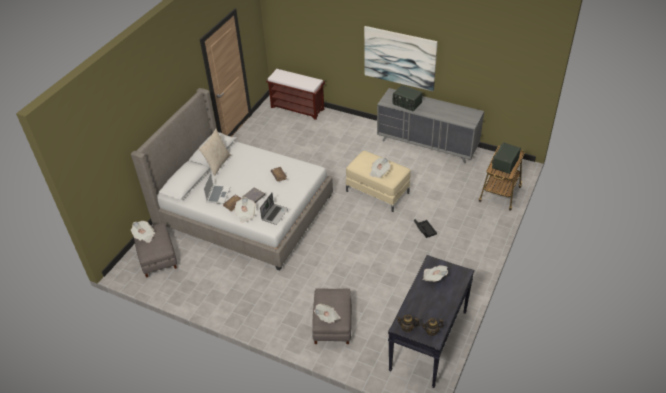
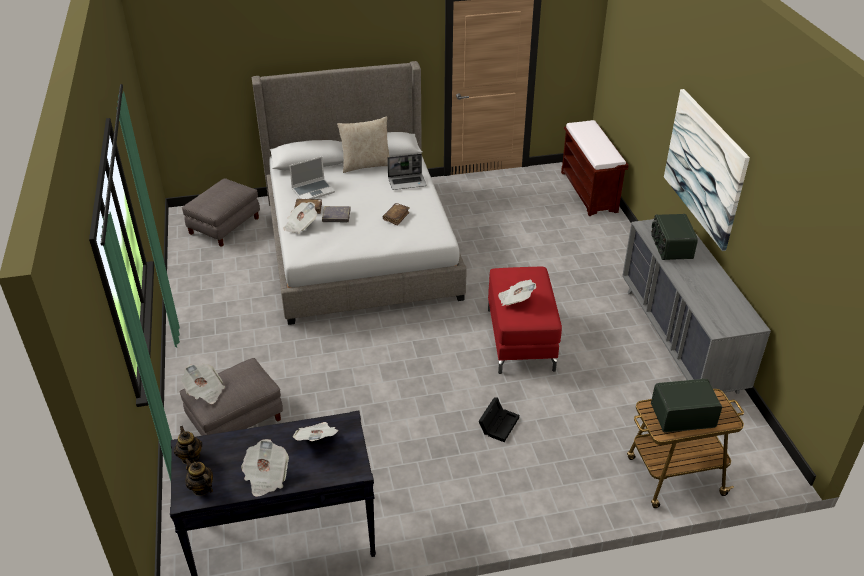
camera: 50 degrees right, 5 degrees down
newspaper [131,221,155,243] -> newspaper moved to [241,439,289,497]
laptop [260,193,288,225] -> laptop moved to [387,154,427,190]
beige ottoman [346,151,411,212] -> red ottoman [488,267,562,374]

